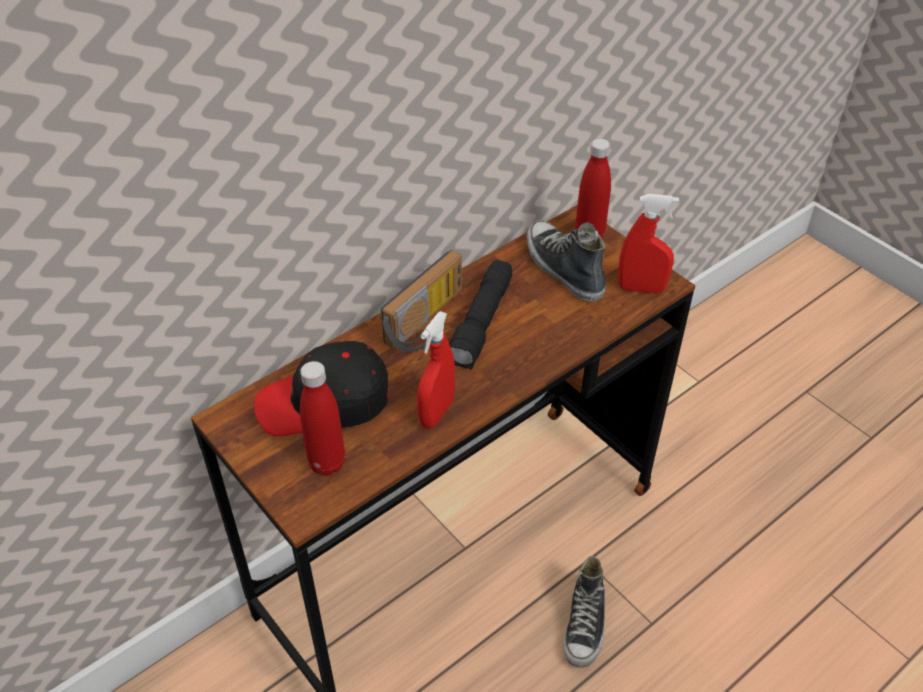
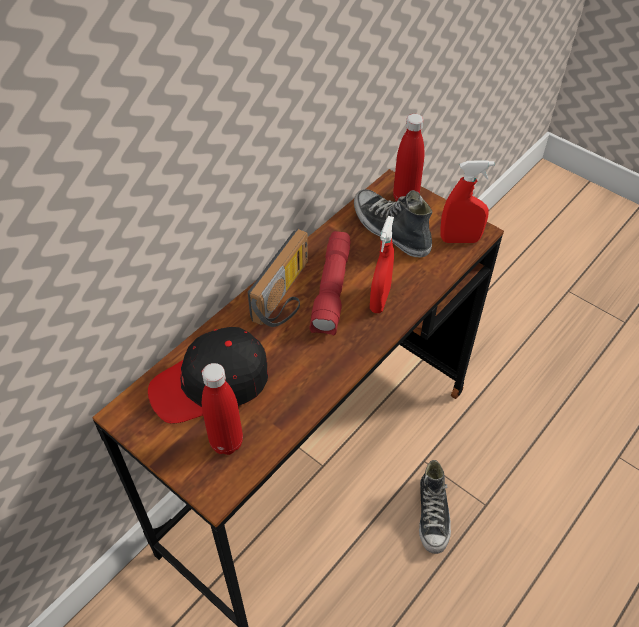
camera: 10 degrees left, 5 degrees up
red spray bottle [417,311,455,428] -> red spray bottle moved to [370,216,394,313]
black flashlight [449,260,512,370] -> red flashlight [309,231,351,335]

